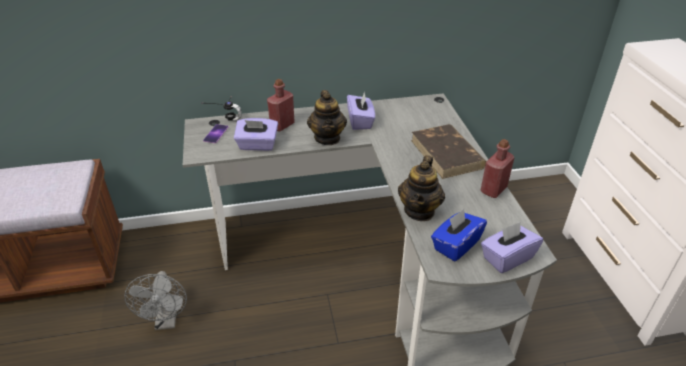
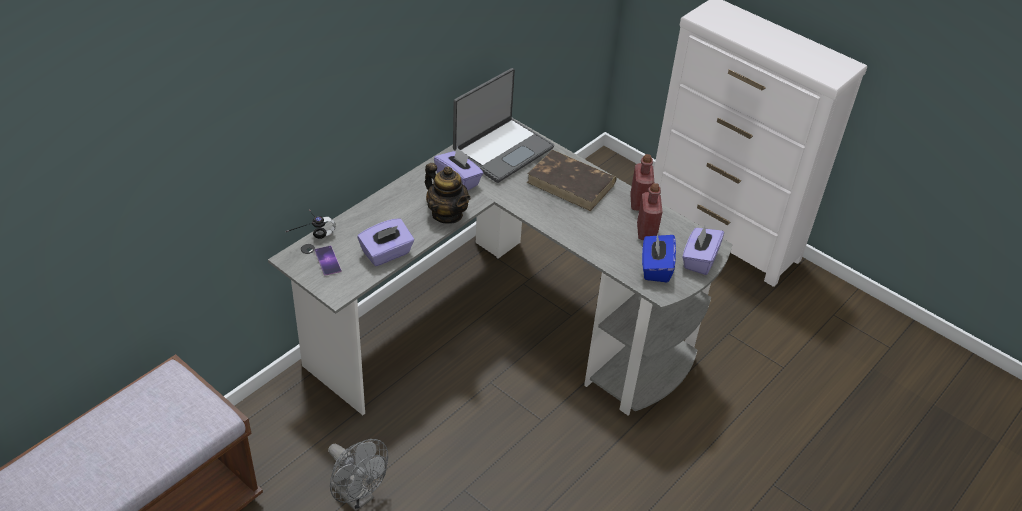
camera: 40 degrees left, 5 degrees up
red bottle [267,79,295,132] -> red bottle moved to [637,183,662,240]
teapot [398,155,445,221] -> none
none -> laptop [453,68,554,183]

